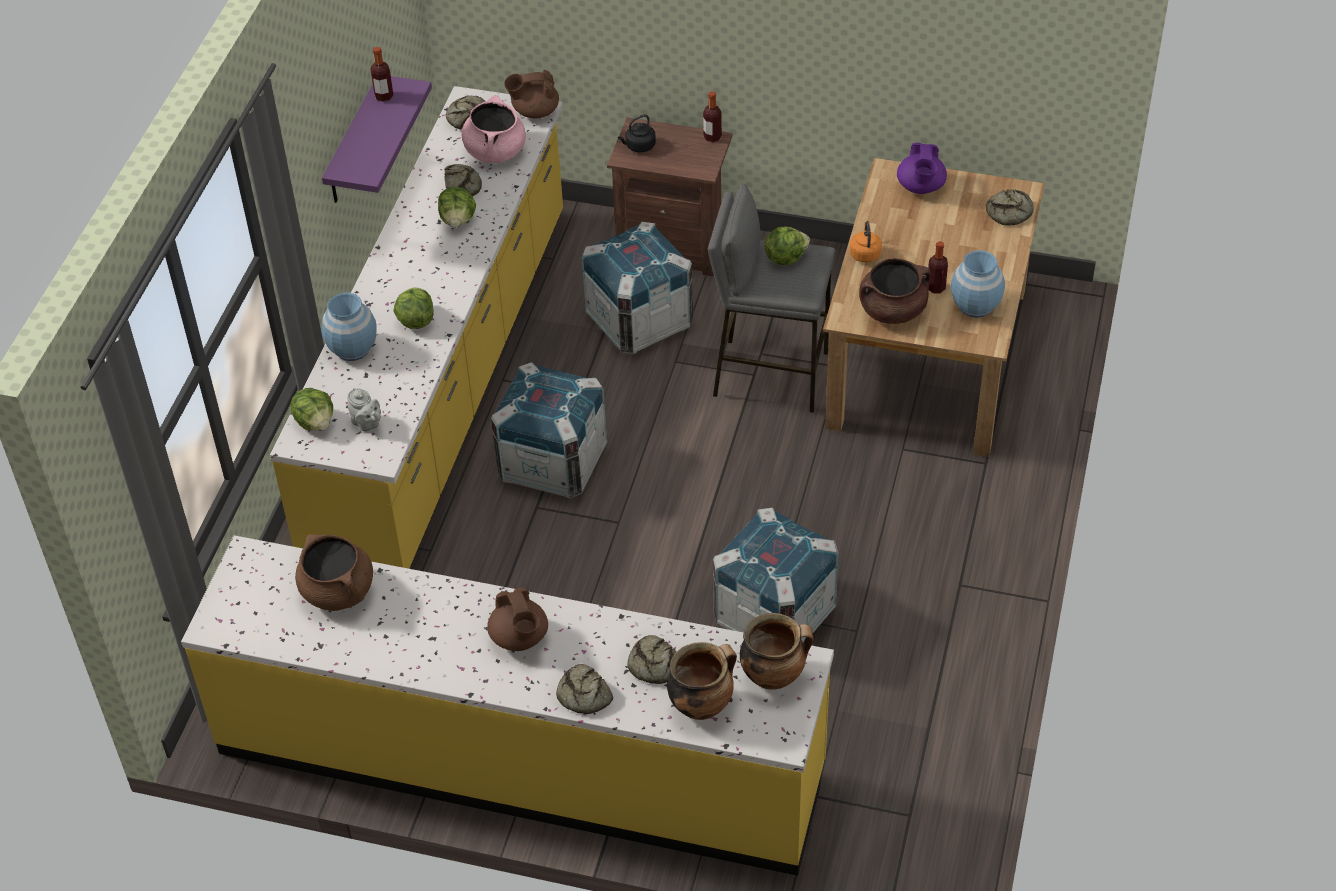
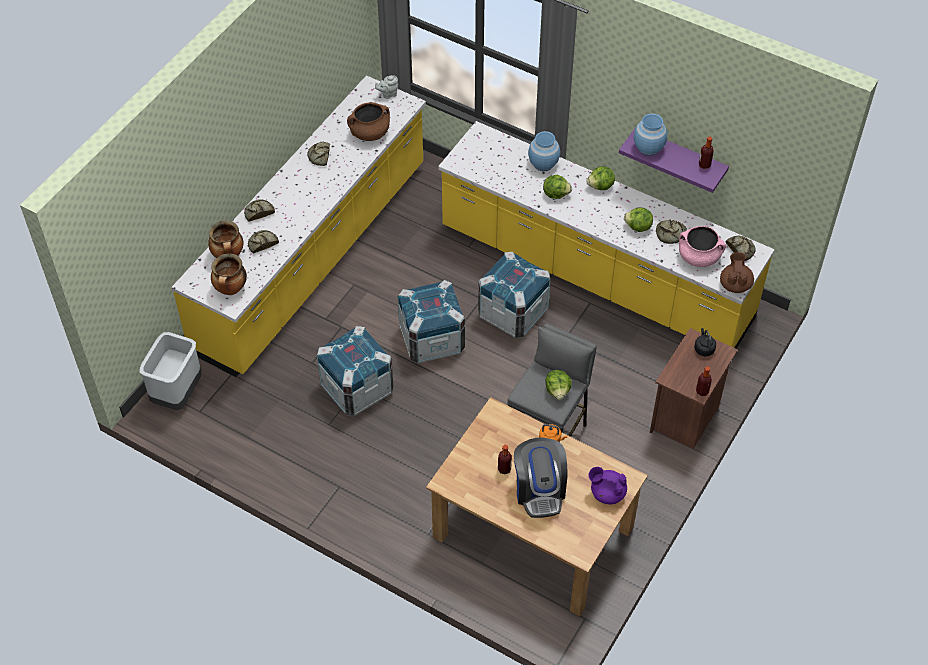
camera: 105 degrees right, 5 degrees up
lettuce [291,388,333,430] -> lettuce moved to [586,166,615,190]
grey teapot [347,388,381,432] -> grey teapot moved to [375,75,398,99]
brown teapot [487,587,548,651] -> none
crate [582,222,693,354] -> crate moved to [398,280,465,364]
brown cooking pot [859,258,931,324] -> none
blue vase [951,250,1005,318] -> blue vase moved to [634,113,668,156]
bread [985,189,1034,226] -> bread moved to [307,142,330,166]
none -> grey trash can [139,332,201,410]
none -> coffee machine [514,438,567,518]

